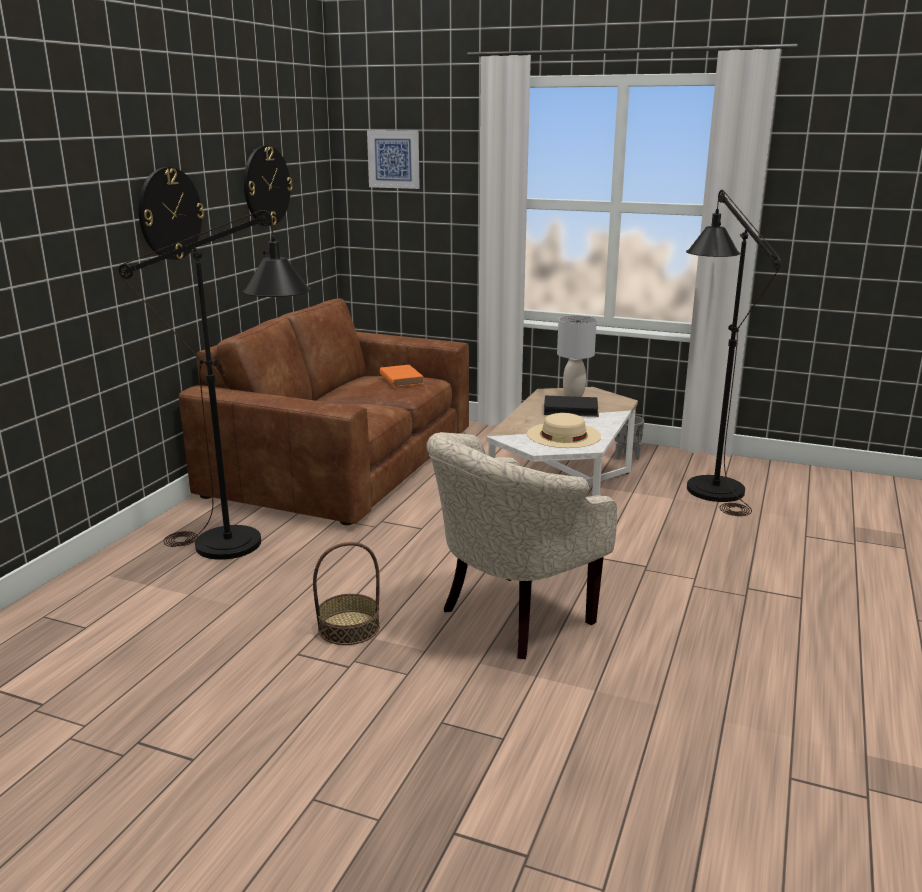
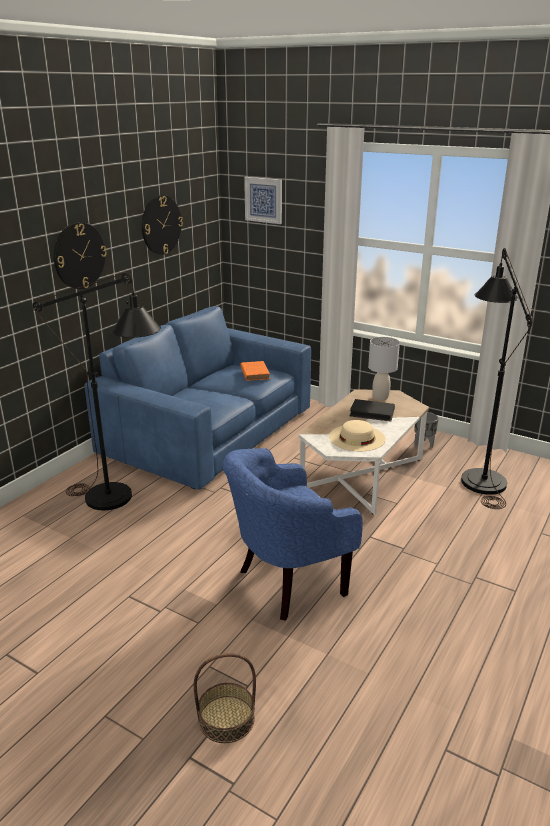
camera: 10 degrees right, 5 degrees up
brown sofa [179,299,469,525] -> blue sofa [84,306,311,490]
basket [313,542,380,645] -> basket moved to [194,653,256,743]
beige armchair [426,432,617,659] -> blue armchair [222,448,363,621]

